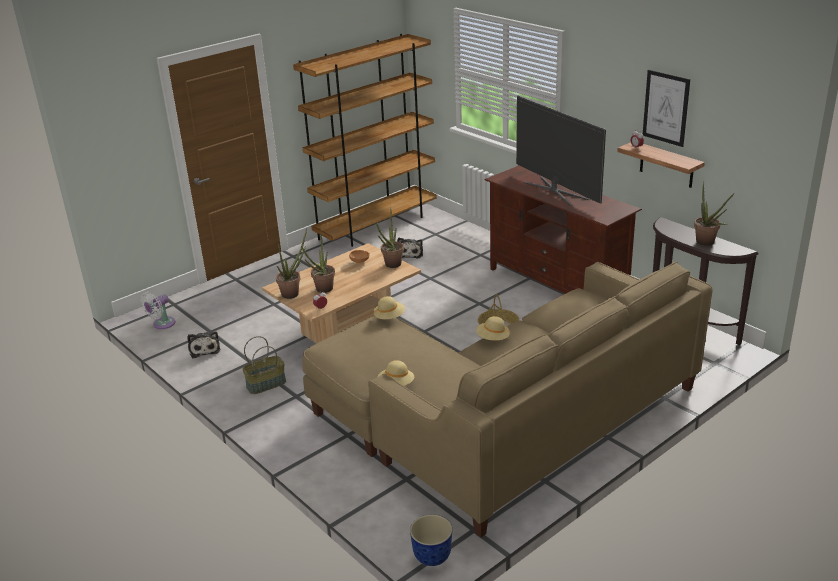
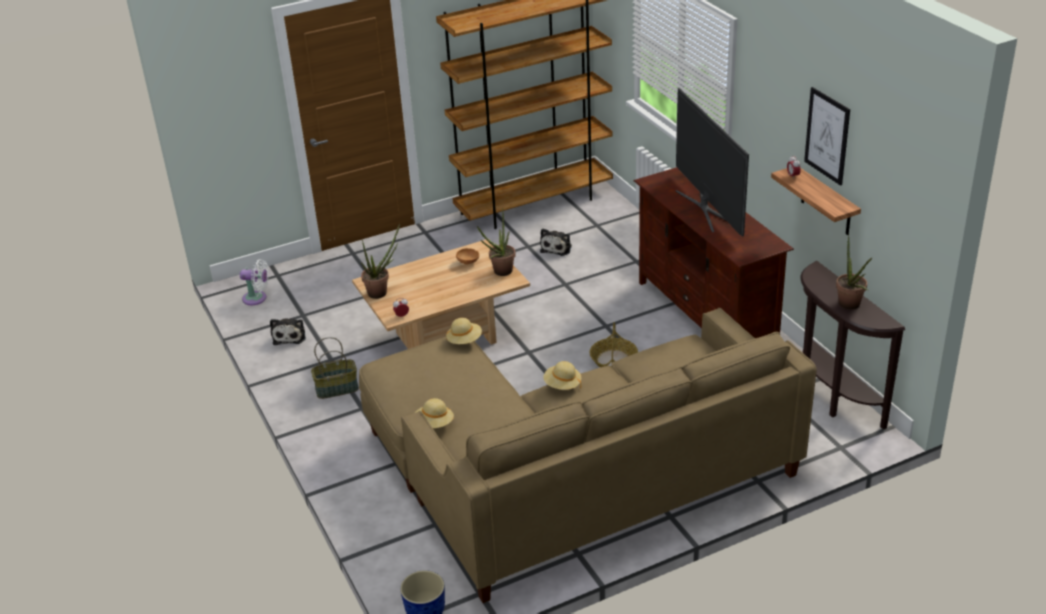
camera: 15 degrees right, 5 degrees up
white fan [141,292,175,329] -> white fan turned 135 degrees counterclockwise [240,259,269,305]
potted plant [301,230,335,293] -> none

